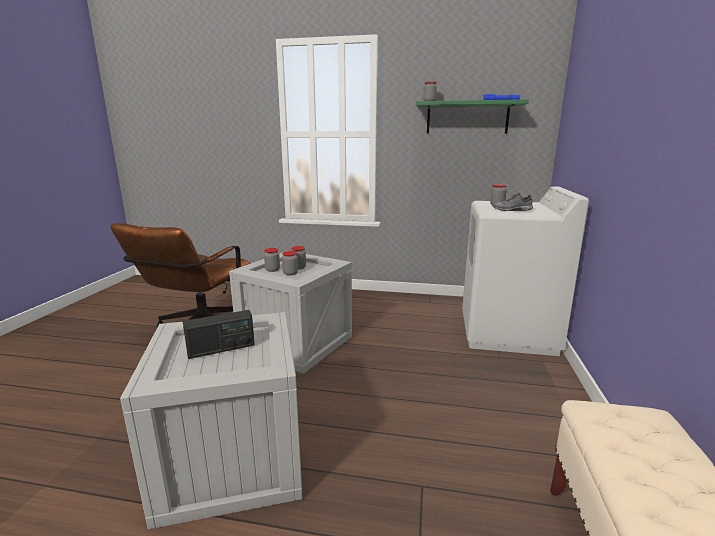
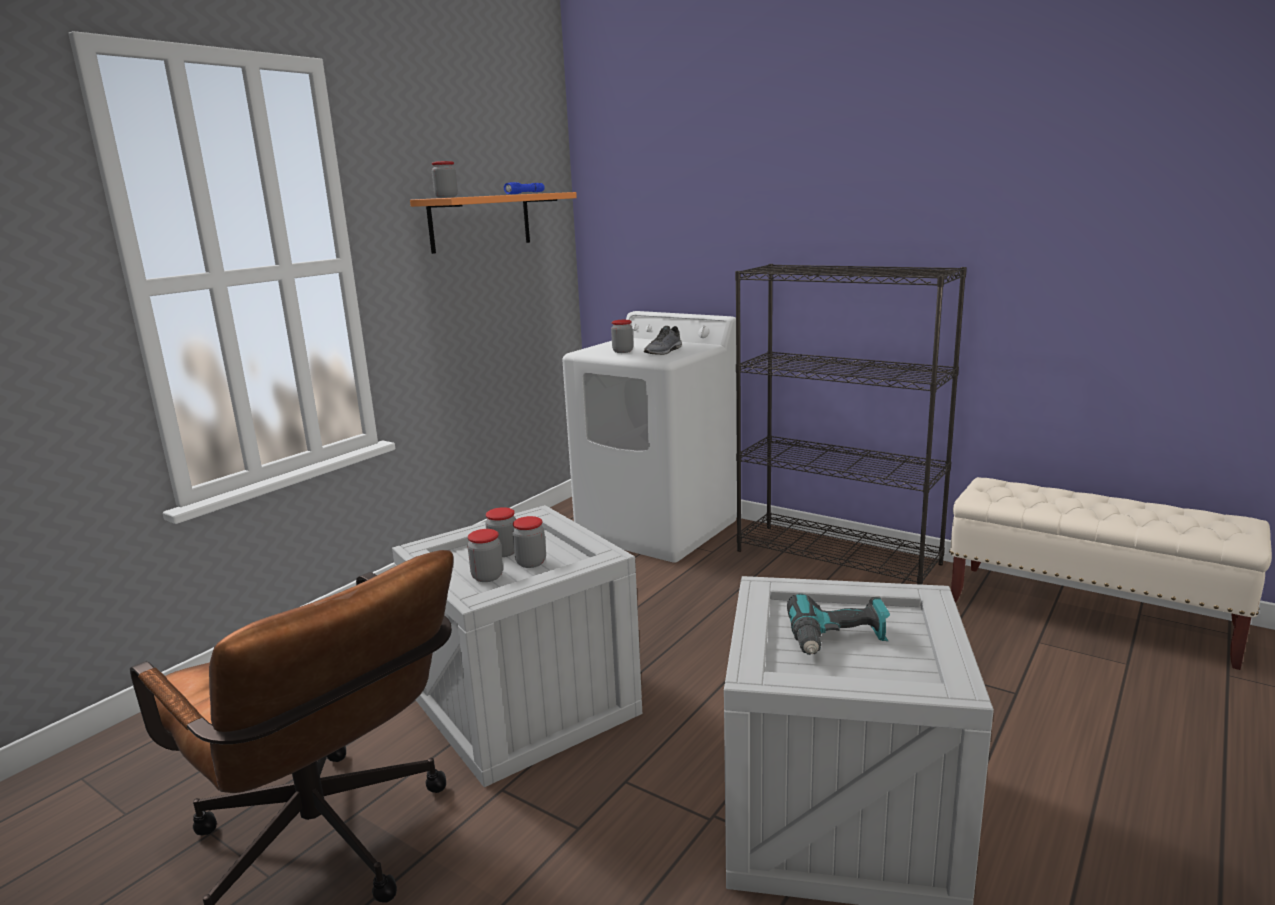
camera: 65 degrees left, 0 degrees up
radio [183,310,255,359] -> power drill [787,593,890,655]
green shelf [416,99,529,134] -> orange shelf [410,192,577,254]
none -> black bookcase [735,264,967,585]

